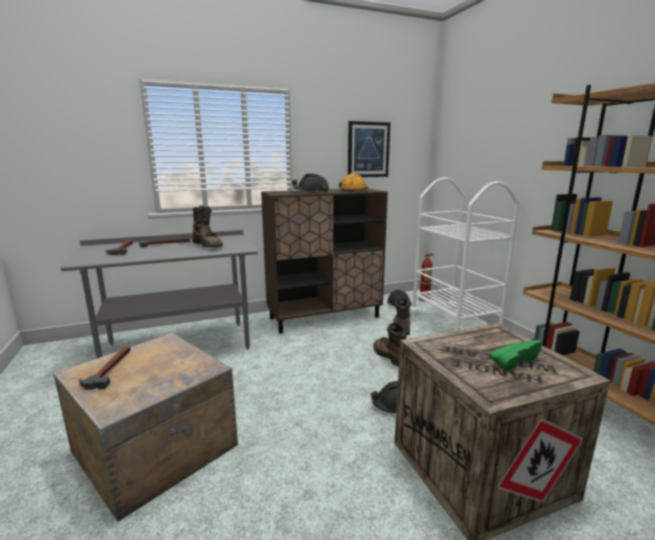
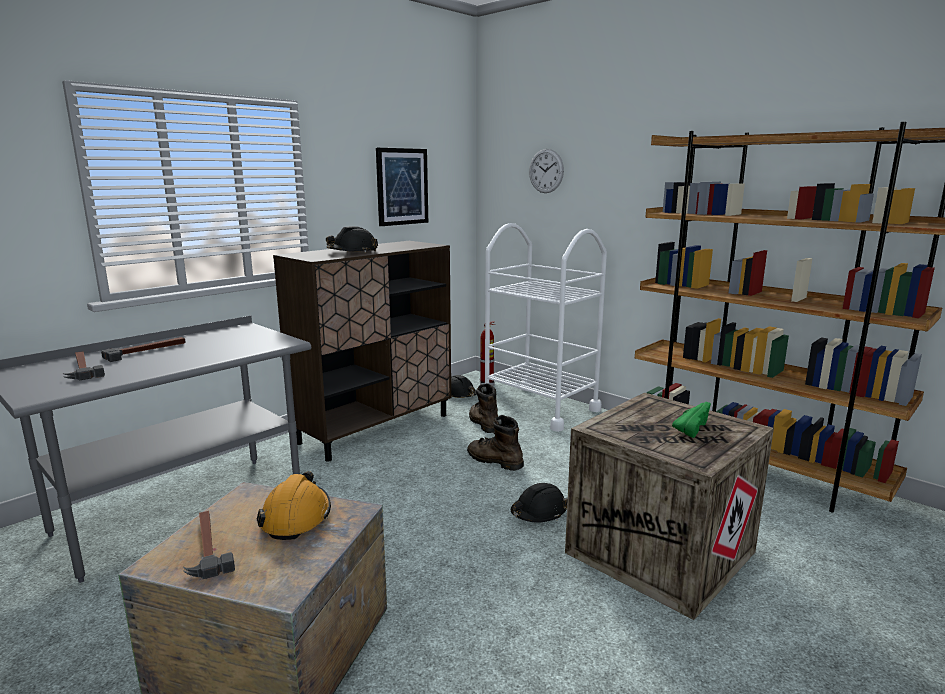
camera: 25 degrees left, 0 degrees up
brown boot [192,205,223,247] -> none
orange hard hat [339,173,368,192] -> orange hard hat moved to [257,471,331,540]
none -> wall clock [529,149,564,193]

